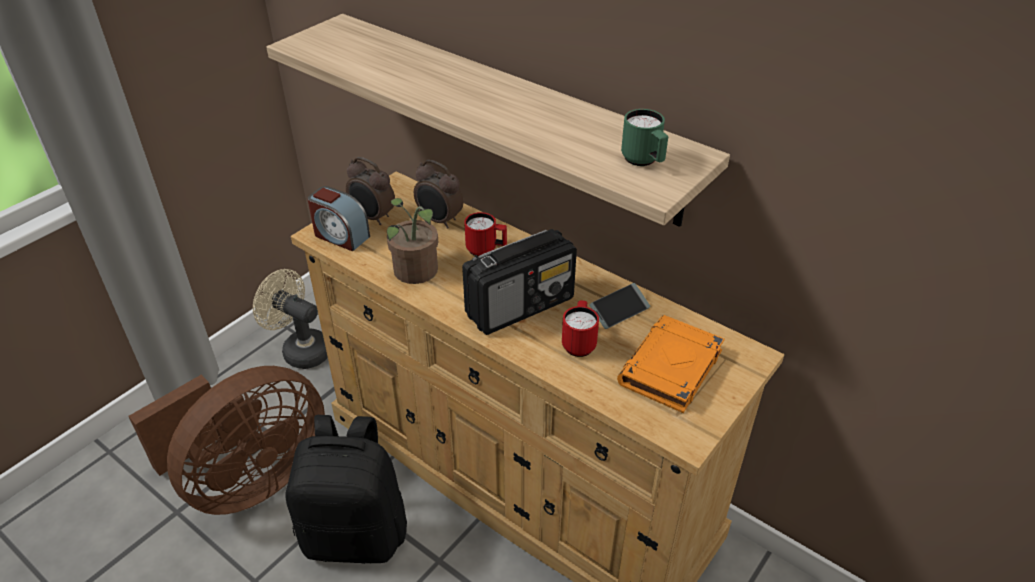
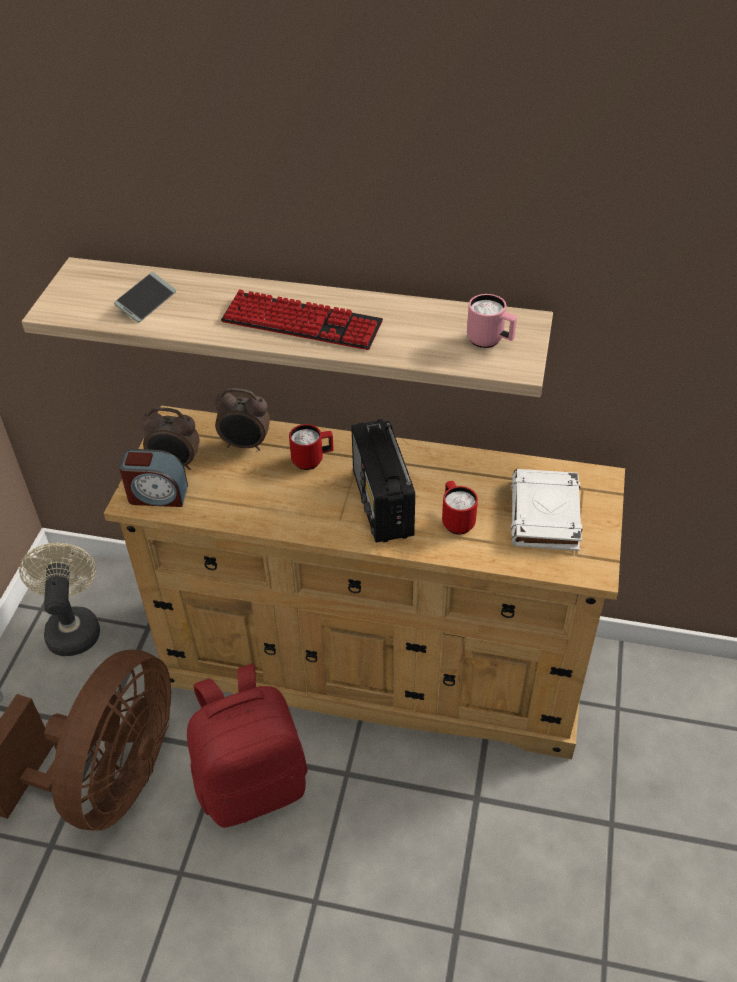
camera: 25 degrees left, 5 degrees up
beige fan [253,269,328,369] -> beige fan turned 75 degrees clockwise [19,543,100,656]
black backpack [285,415,407,564] -> red backpack [187,664,308,828]
potted plant [387,198,438,284] -> none
radio [462,229,577,335] -> radio turned 135 degrees clockwise [351,419,415,543]
phone [589,283,650,329] -> phone moved to [114,272,176,322]
orange book [617,315,725,413] -> white book [511,469,582,551]
green mug [621,109,668,166] -> pink mug [467,294,517,348]
none -> keyboard [221,289,383,350]

